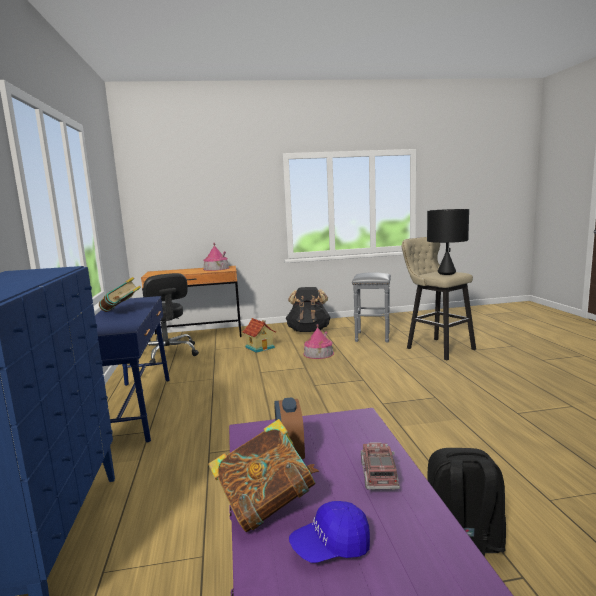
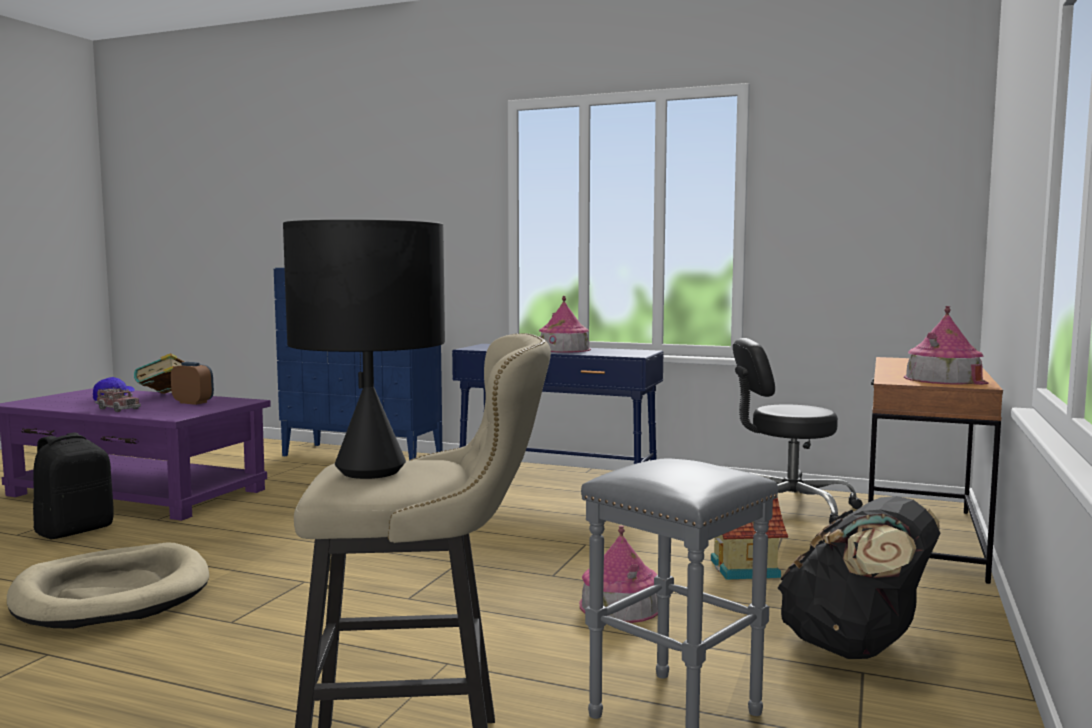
camera: 120 degrees right, 5 degrees down
book [99,277,141,312] -> toy house [538,296,591,353]
none -> beige dog bed [7,542,209,629]

